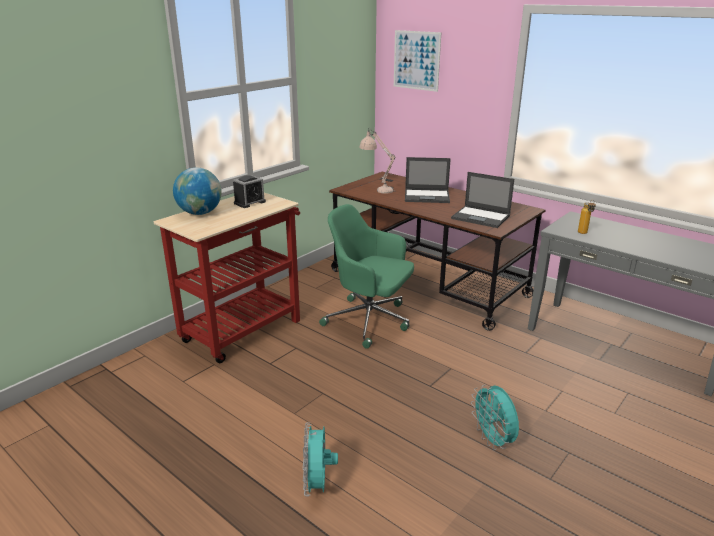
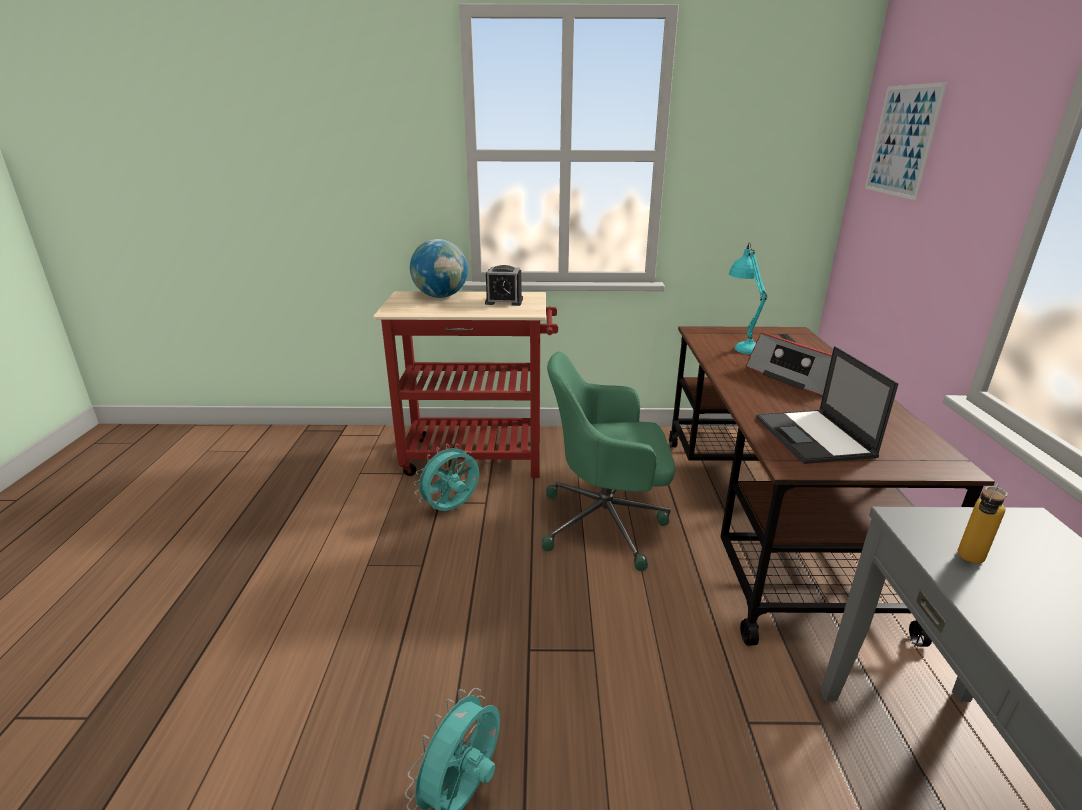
camera: 50 degrees right, 0 degrees up
turquoise fan [303,422,338,496] -> turquoise fan moved to [414,443,479,511]
green office chair [319,204,414,349] -> green office chair turned 75 degrees counterclockwise [542,352,675,571]
beige table lamp [359,128,395,194] -> turquoise table lamp [729,242,768,354]
laptop [405,157,451,203] -> radio [746,333,832,396]

